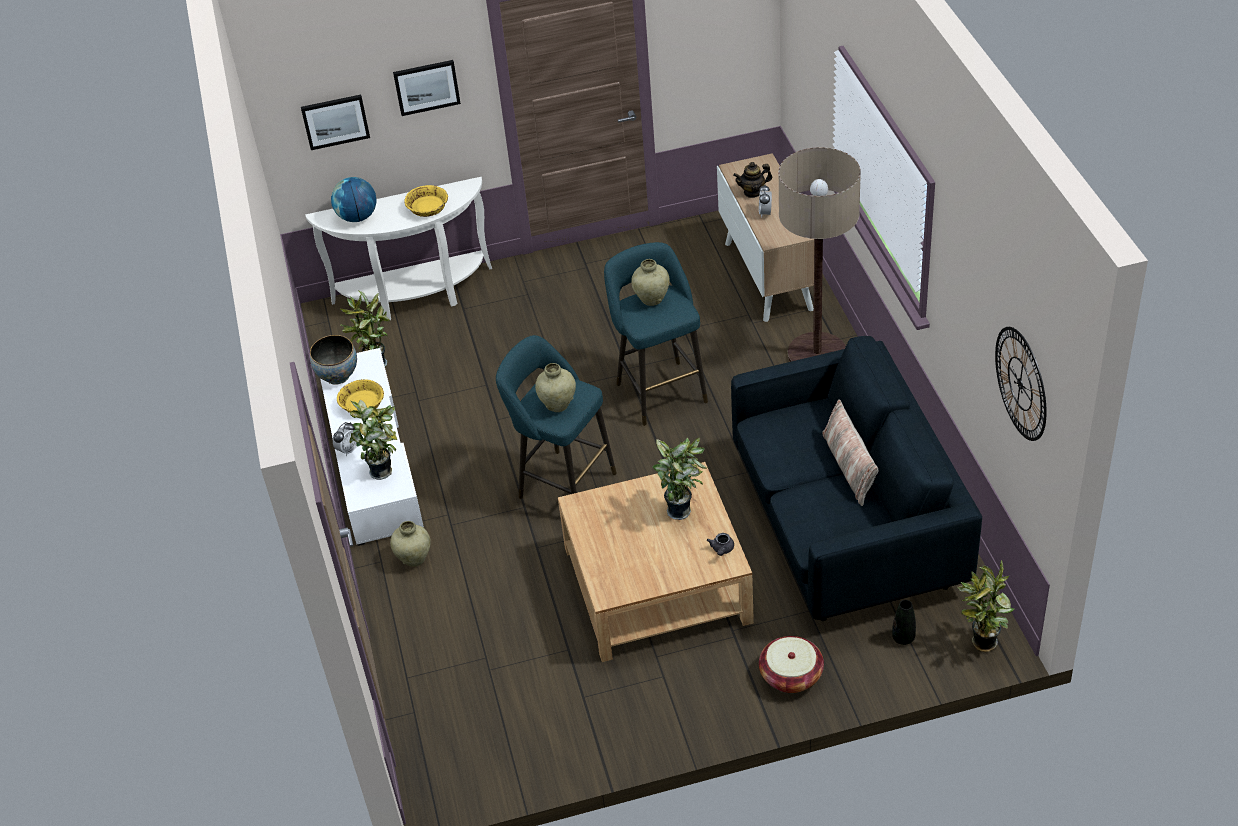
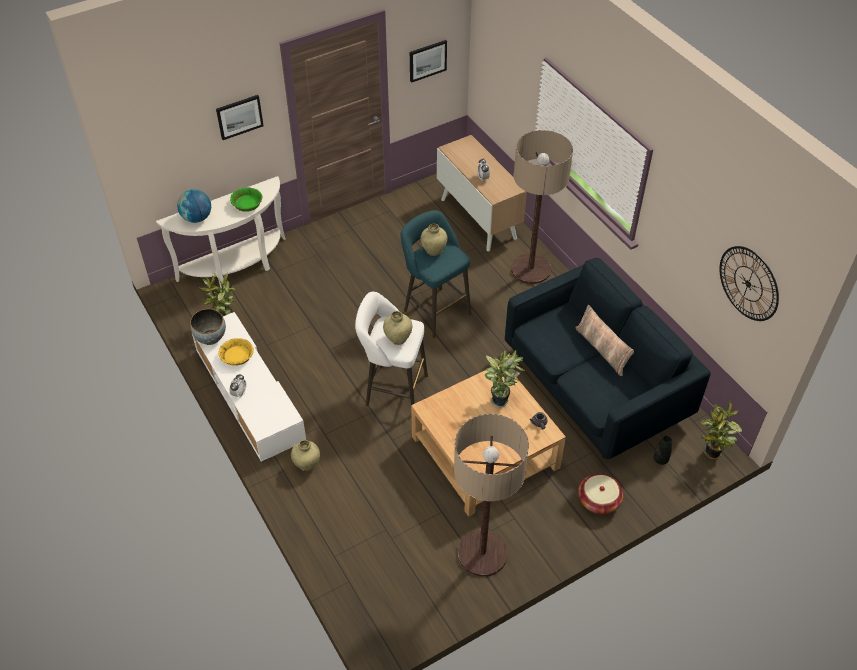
camera: 20 degrees left, 5 degrees up
picture [301,95,370,150] -> picture moved to [410,40,447,83]
potted plant [349,400,397,480] -> none
yellow bowl [404,185,448,217] -> green bowl [230,187,262,212]
turquoise stool [496,335,617,499] -> white stool [355,292,428,406]
teapot [733,162,772,198] -> none
none -> floor lamp [454,414,529,577]

